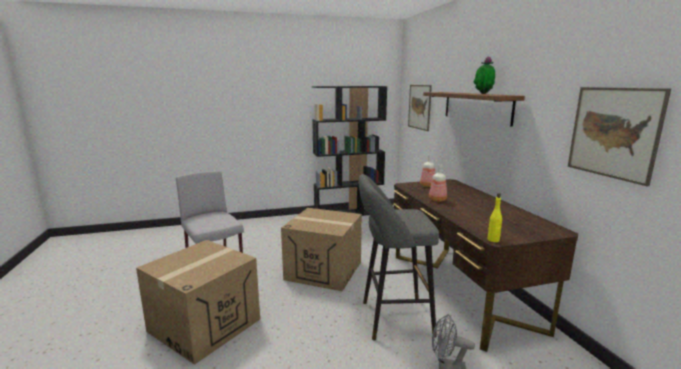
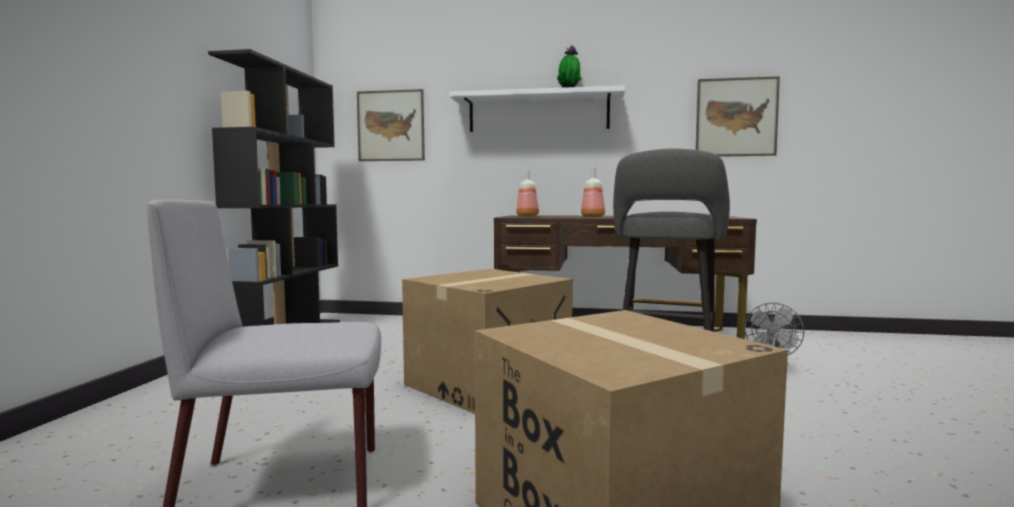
camera: 65 degrees left, 10 degrees down
brown shelf [423,92,525,127] -> white shelf [449,85,625,132]
yellow bottle [488,193,502,242] -> none

